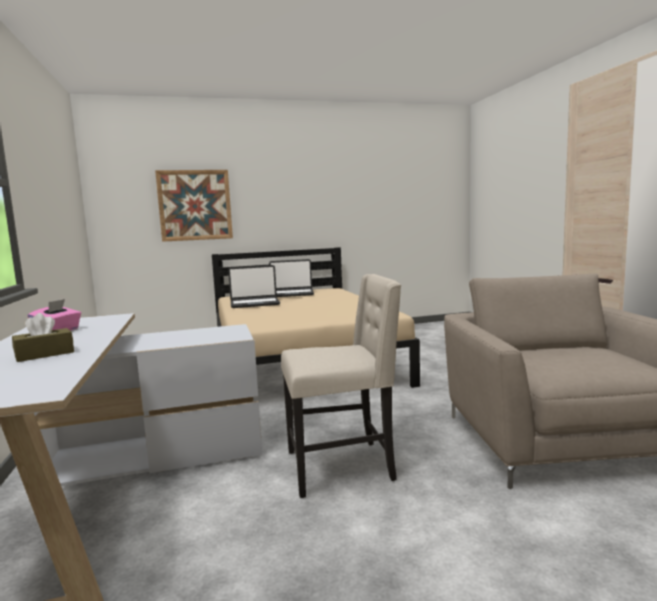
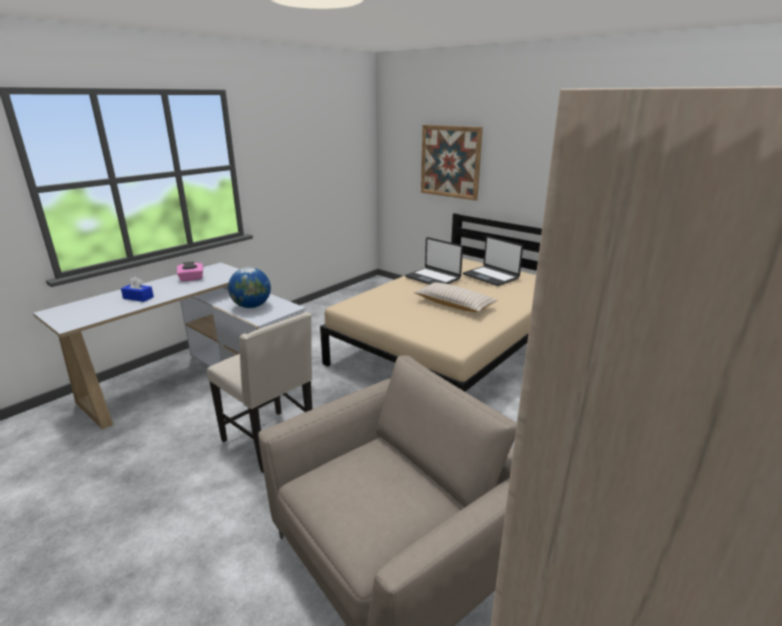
camera: 55 degrees right, 15 degrees up
brown tissue box [12,313,74,362] -> blue tissue box [121,277,154,302]
none -> globe [228,267,271,308]
none -> beige pillow [414,282,497,312]

